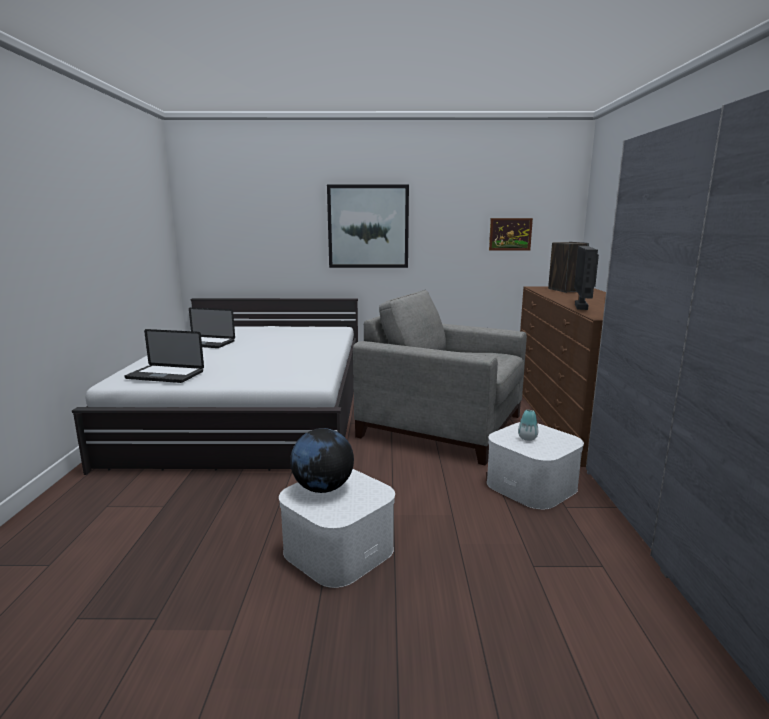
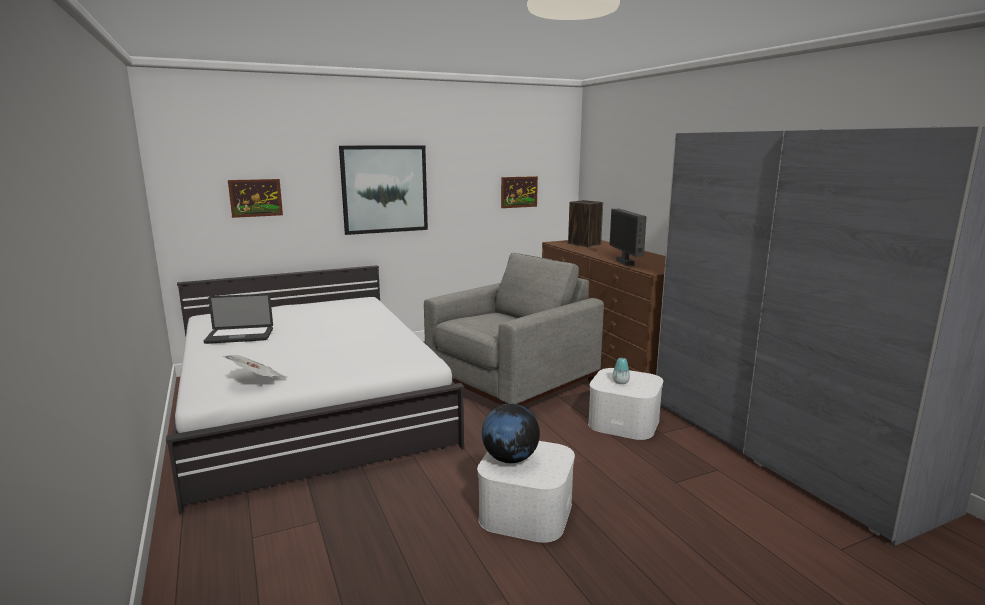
camera: 25 degrees left, 0 degrees up
laptop [124,329,204,383] -> newspaper [222,355,286,377]
grey armchair [353,290,527,465] -> grey armchair turned 135 degrees clockwise [424,253,604,406]
none -> picture [228,179,283,218]

